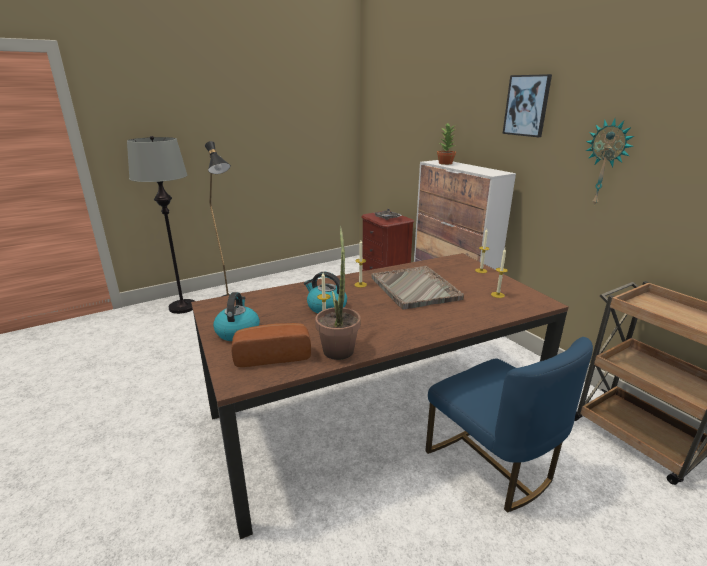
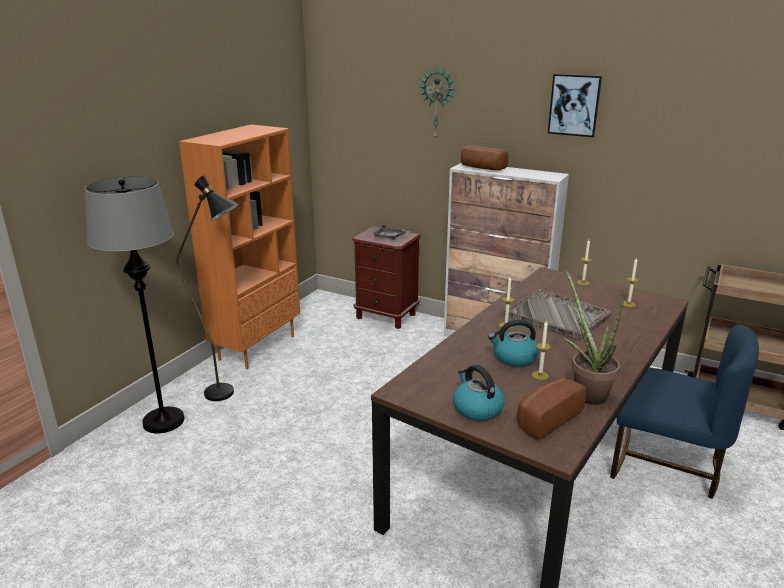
camera: 30 degrees left, 0 degrees up
potted plant [437,123,456,165] -> bread [461,145,509,170]
wall clock [586,118,634,206] -> wall clock moved to [420,67,454,140]
none -> orange bookcase [179,124,300,369]

